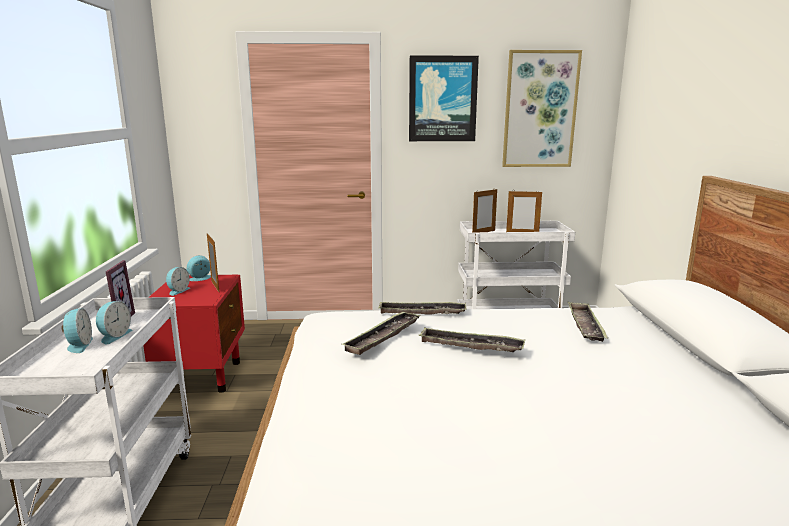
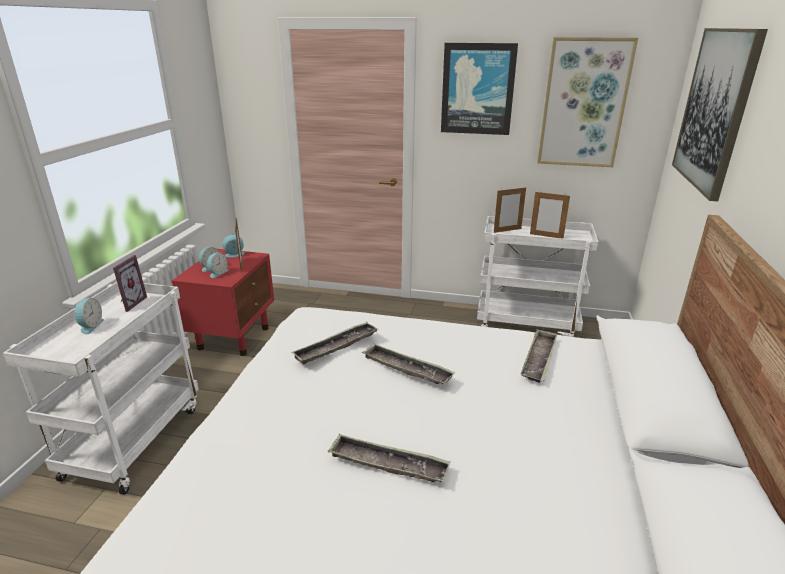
camera: 15 degrees right, 10 degrees up
alarm clock [96,301,133,344] -> alarm clock moved to [207,253,229,278]
tray [378,301,467,315] -> tray moved to [328,434,451,482]
none -> picture [672,28,768,201]

